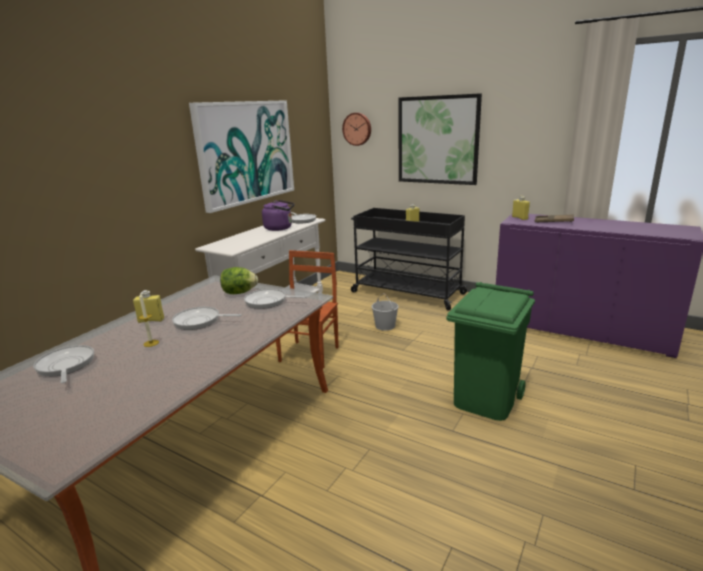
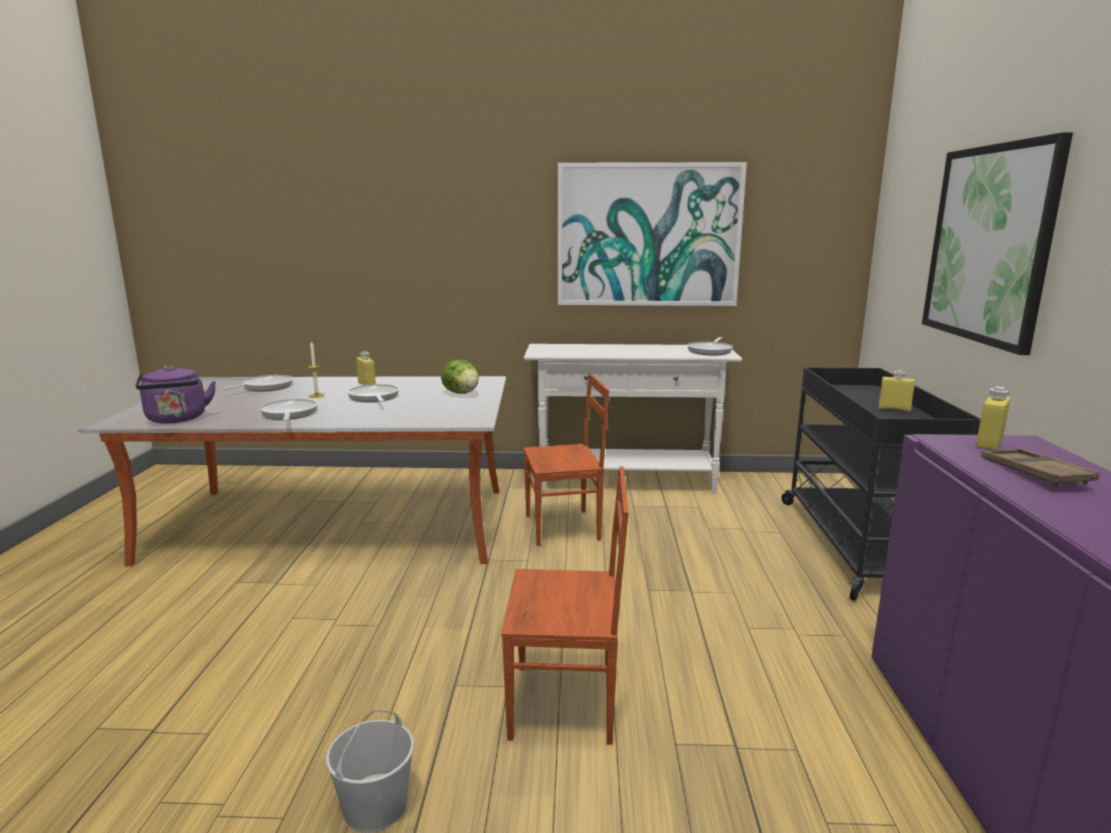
camera: 60 degrees right, 5 degrees down
frying pan [244,289,307,309] -> frying pan moved to [260,399,318,421]
purple kettle [262,200,294,231] -> purple kettle moved to [135,366,216,424]
wall clock [342,113,371,146] -> none
white bucket [372,293,399,331] -> white bucket moved to [326,710,414,833]
green trash can [446,282,535,421] -> brown chair [501,466,629,745]

